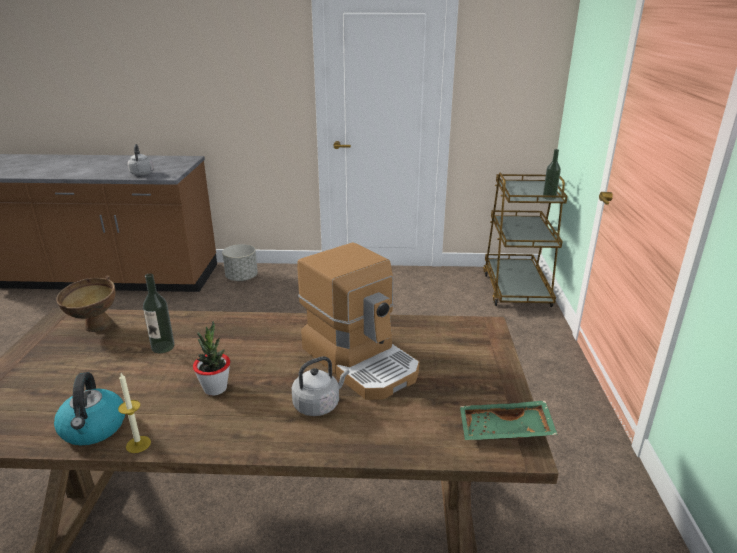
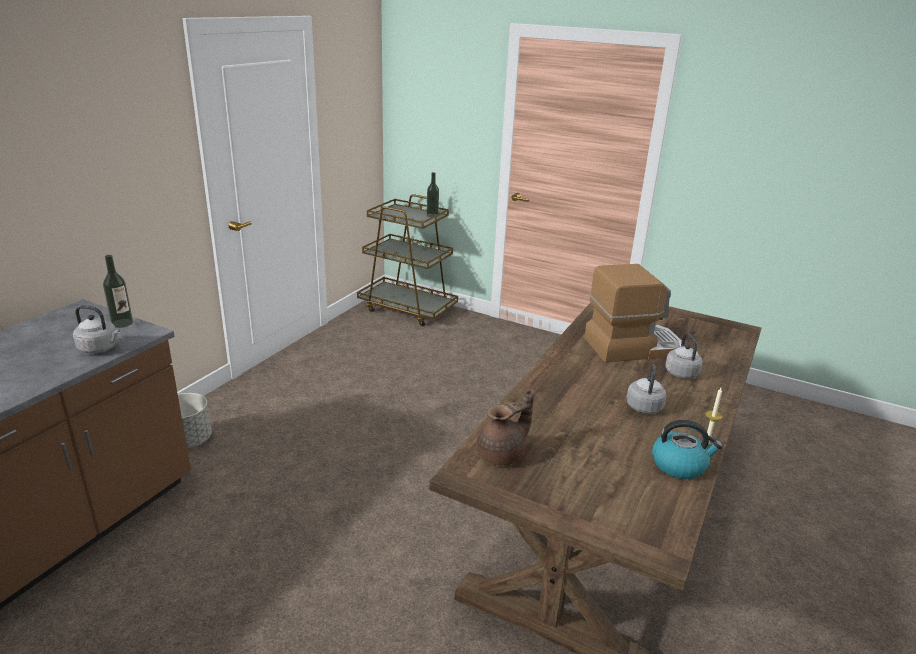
camera: 65 degrees left, 0 degrees up
brown bowl [56,276,116,332] -> brown teapot [477,389,534,465]
bottle [143,273,175,353] -> bottle moved to [103,255,133,328]
potted plant [193,321,230,396] -> grey kettle [626,364,667,414]
green tray [460,400,558,440] -> none

